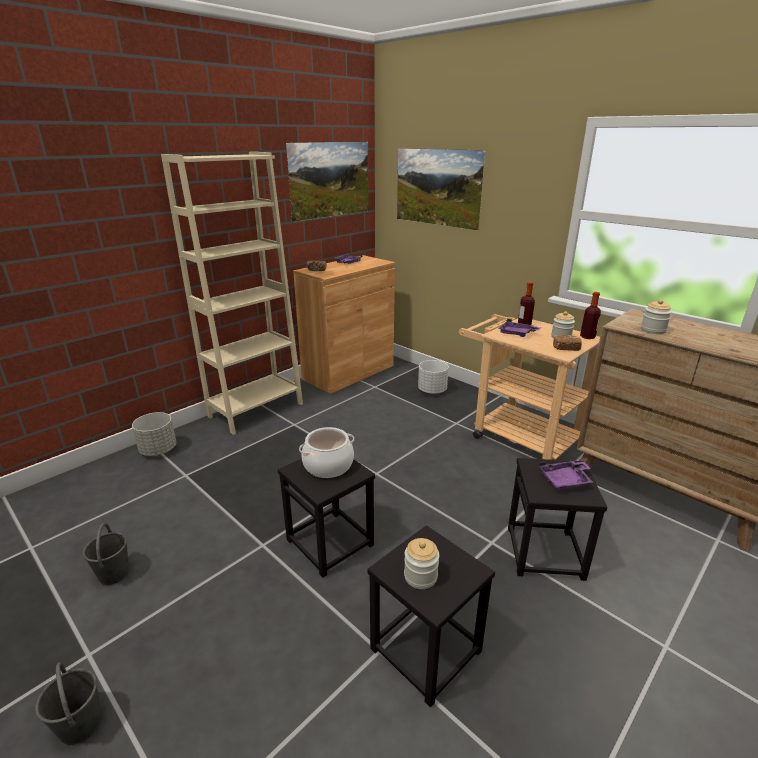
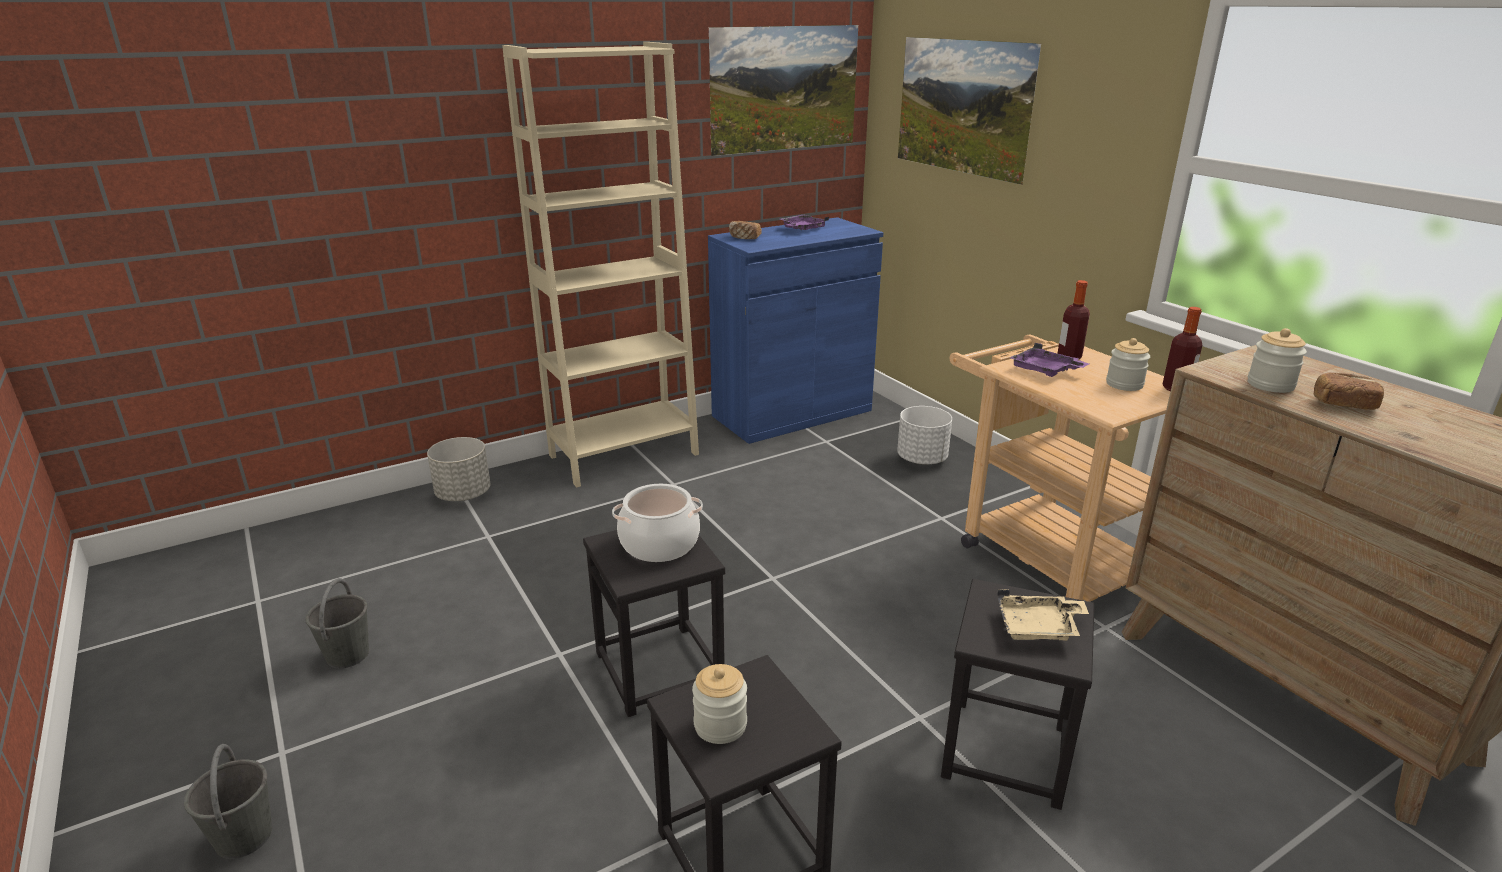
camera: 15 degrees right, 0 degrees up
brown cabinet [293,255,395,394] -> blue cabinet [708,217,883,444]
purple tray [539,461,593,490] -> beige tray [997,589,1089,641]
bread [553,335,582,351] -> bread moved to [1314,372,1384,410]

